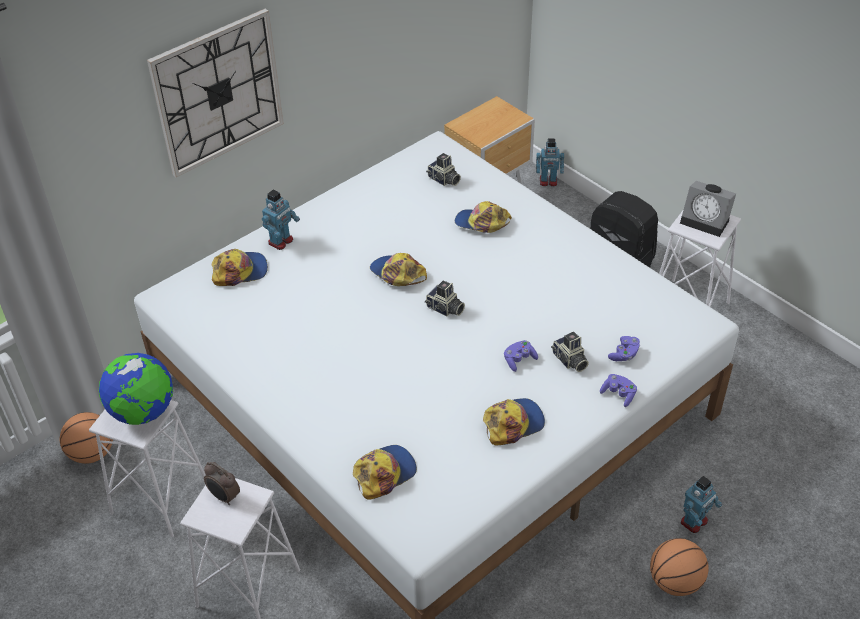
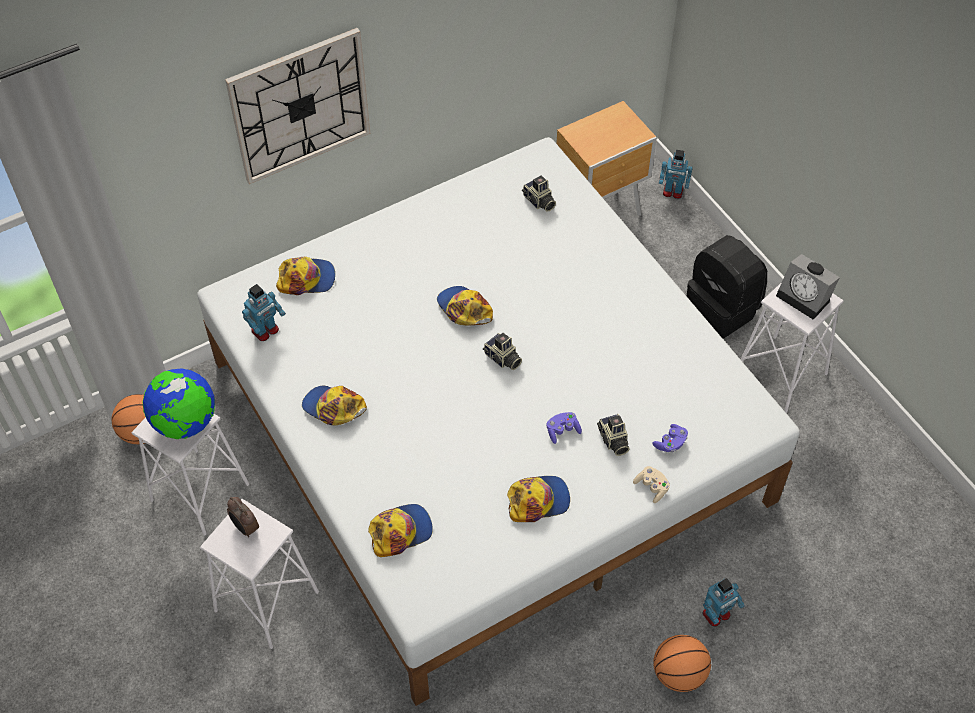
camera: 10 degrees right, 10 degrees up
toy robot [262,190,300,250] -> toy robot moved to [242,284,286,341]
cap [455,201,512,233] -> cap moved to [302,386,367,425]
purple game controller [600,374,637,407] -> beige game controller [633,466,670,503]

